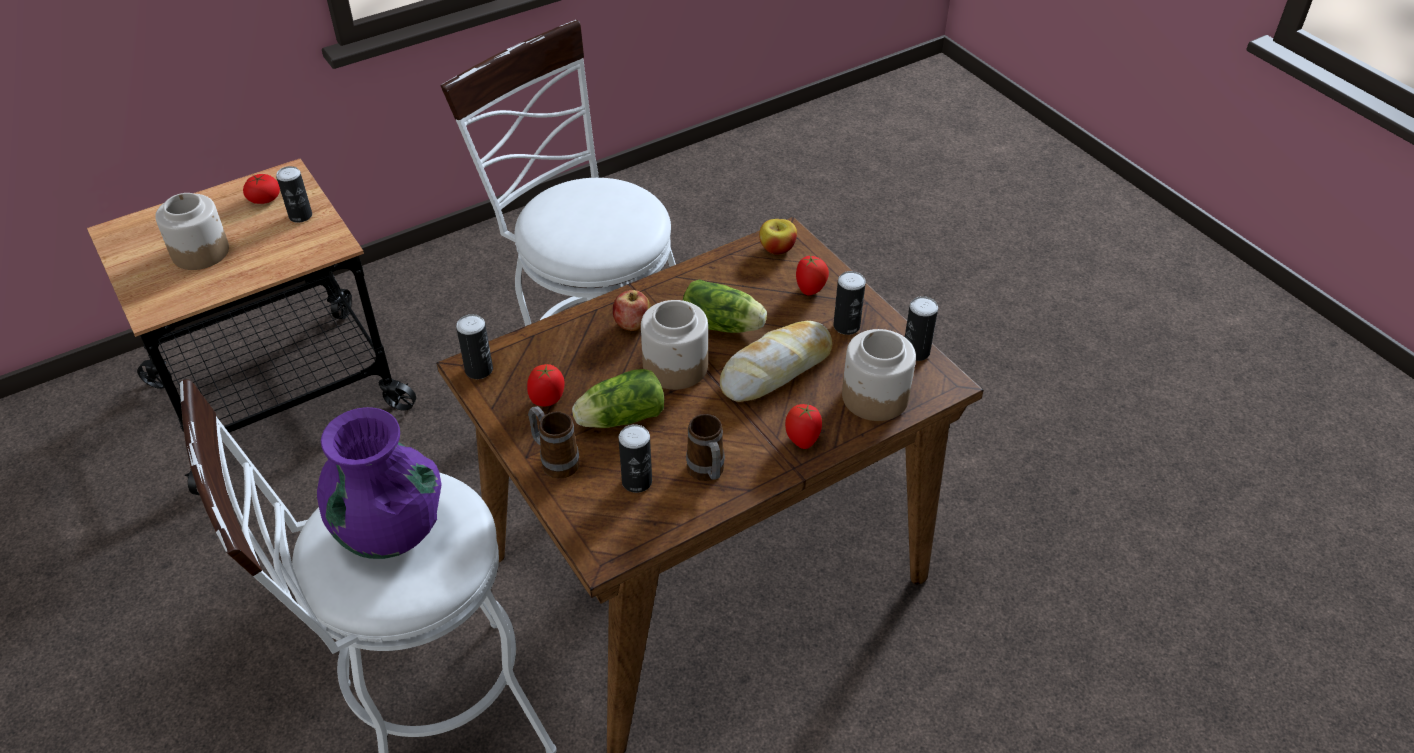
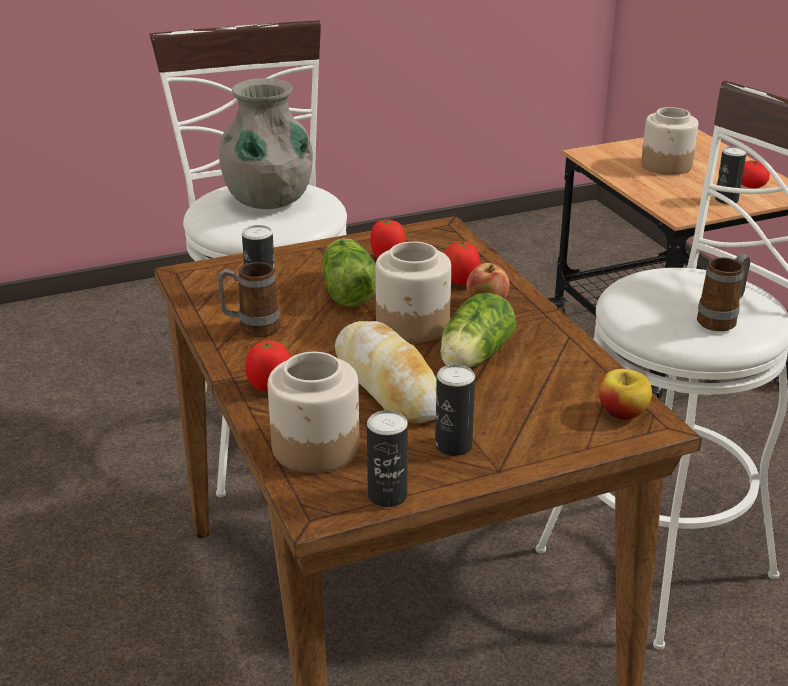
camera: 100 degrees right, 15 degrees down
purple vase [317,407,442,559] -> grey vase [219,78,313,209]
can [456,314,493,379] -> none
mug [528,406,579,478] -> mug moved to [697,253,750,331]
tomato [796,254,829,295] -> tomato moved to [444,241,481,285]

